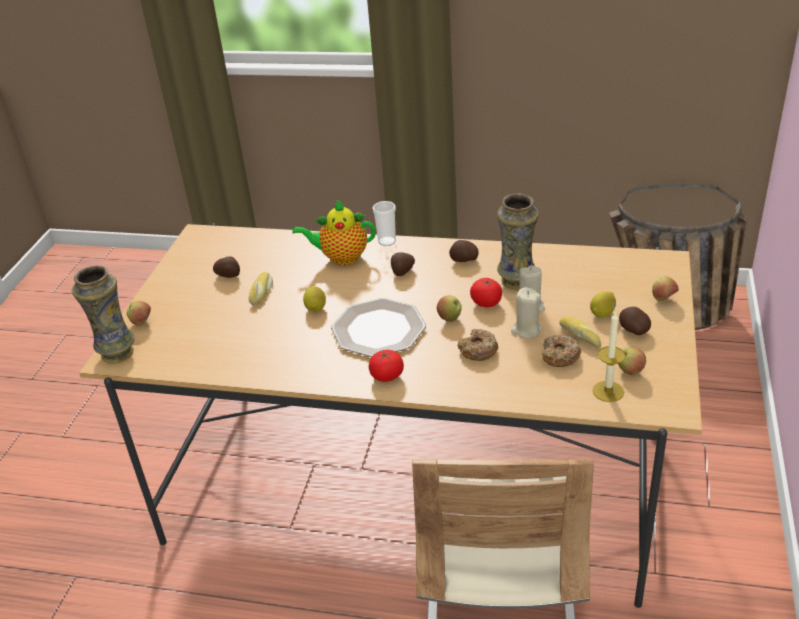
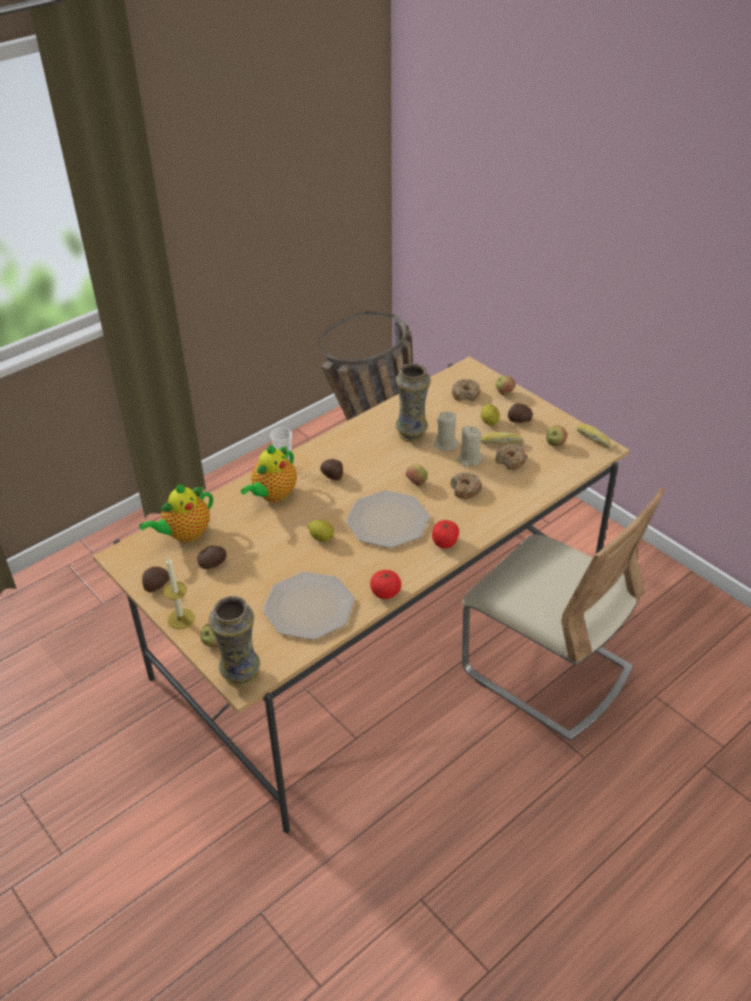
camera: 55 degrees left, 5 degrees up
bread [249,272,273,305] -> bread moved to [577,424,612,449]
potato [449,240,479,262] -> potato moved to [142,567,170,592]
tomato [470,278,502,307] -> tomato moved to [370,570,401,599]
candle [592,311,626,402] -> candle moved to [163,557,195,629]
none -> teapot [139,484,213,543]
none -> plate [263,572,355,640]
none -> donut [452,379,480,402]

